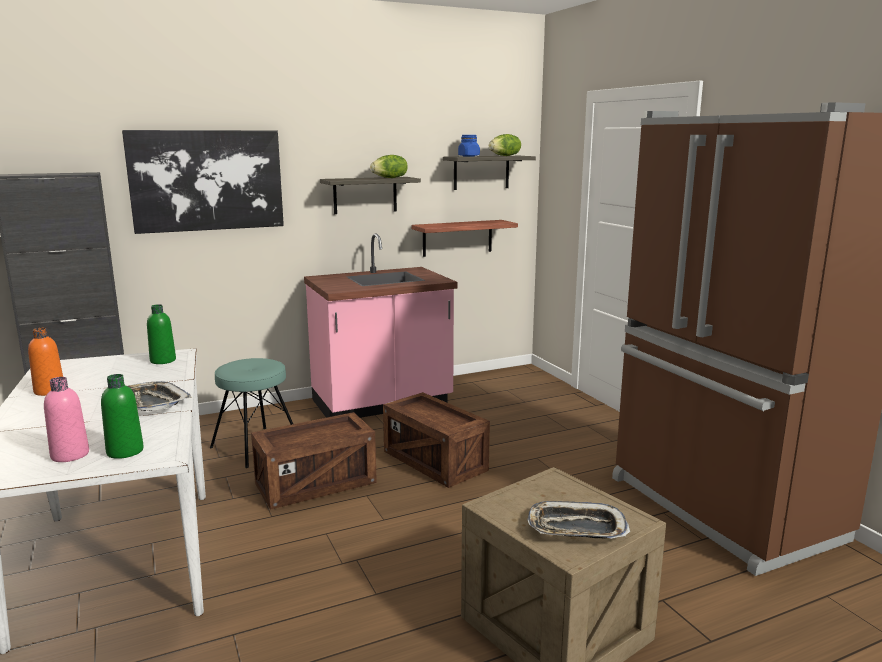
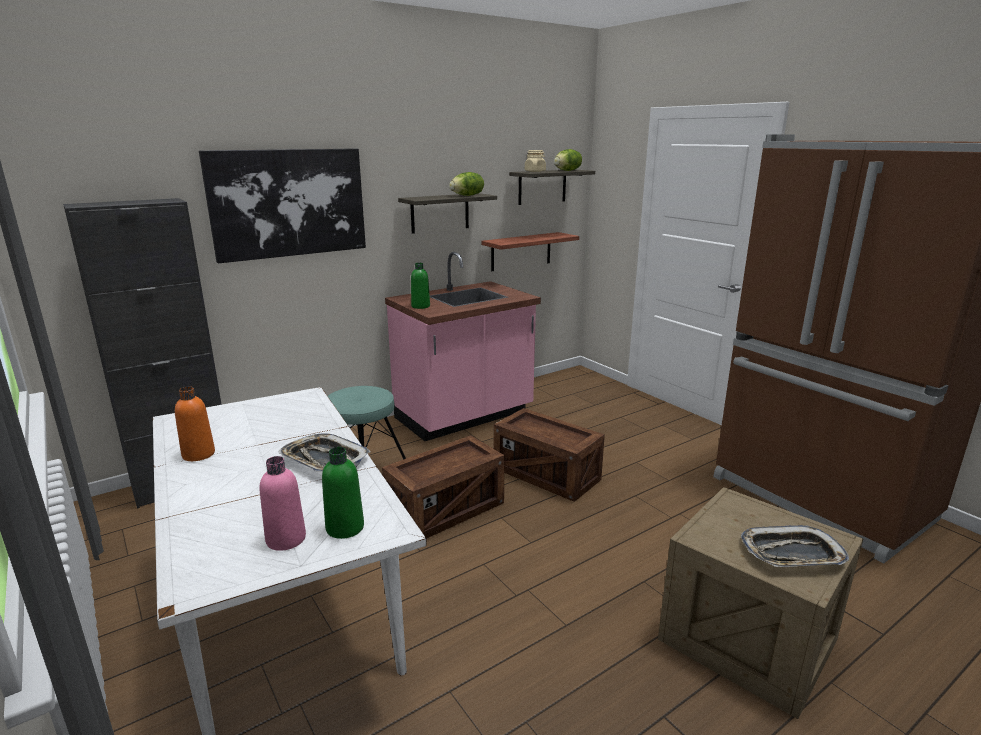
camera: 10 degrees left, 5 degrees up
green bottle [147,304,176,364] -> green bottle moved to [411,263,430,309]
blue jar [458,135,480,157] -> beige jar [525,150,546,172]

